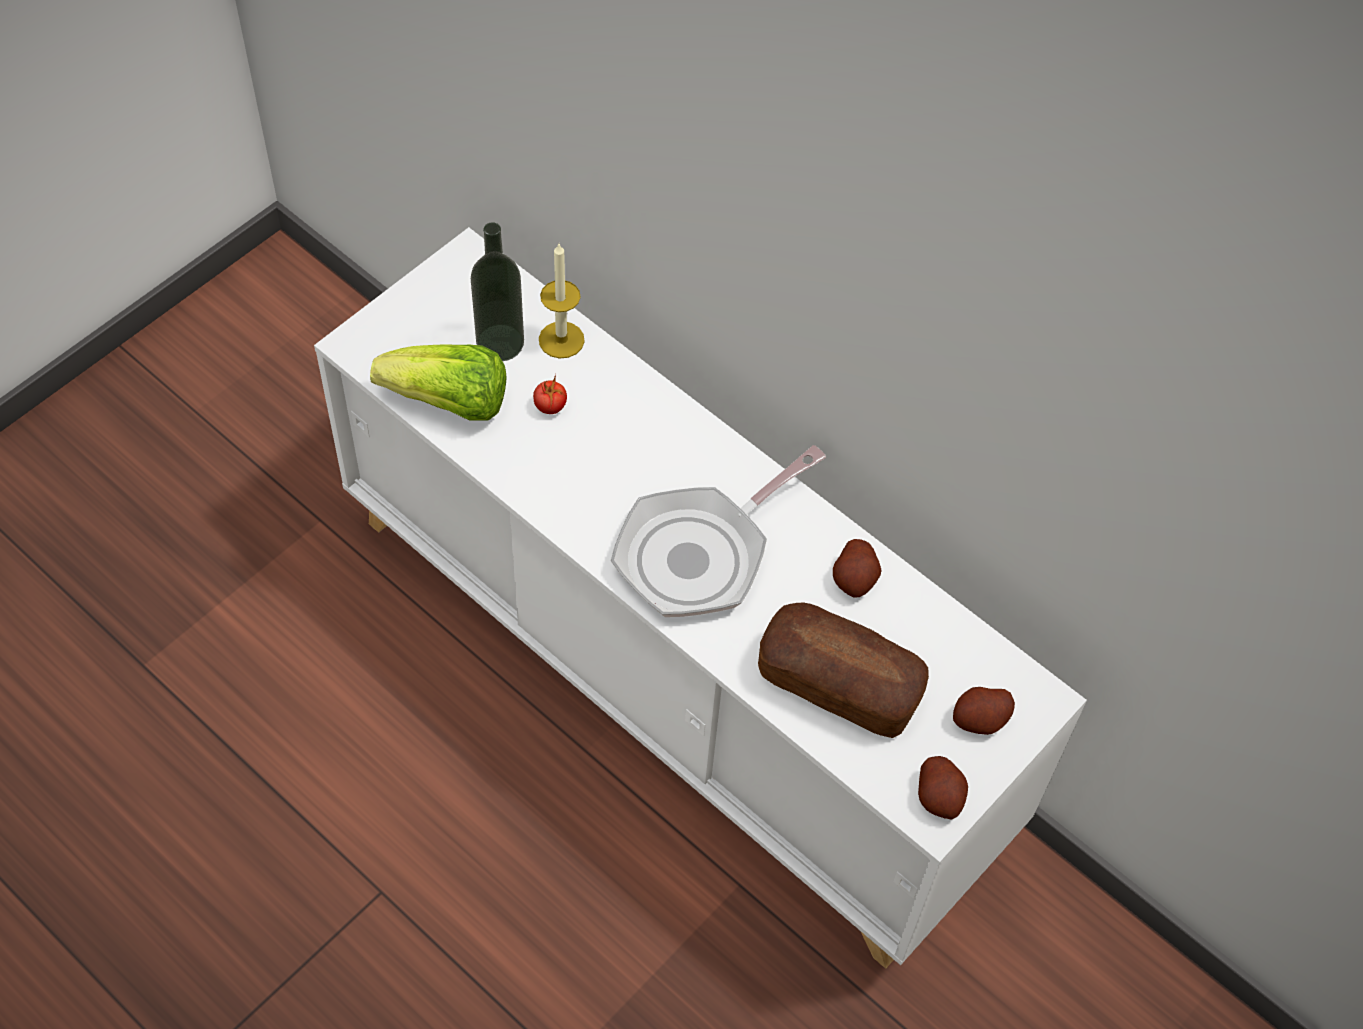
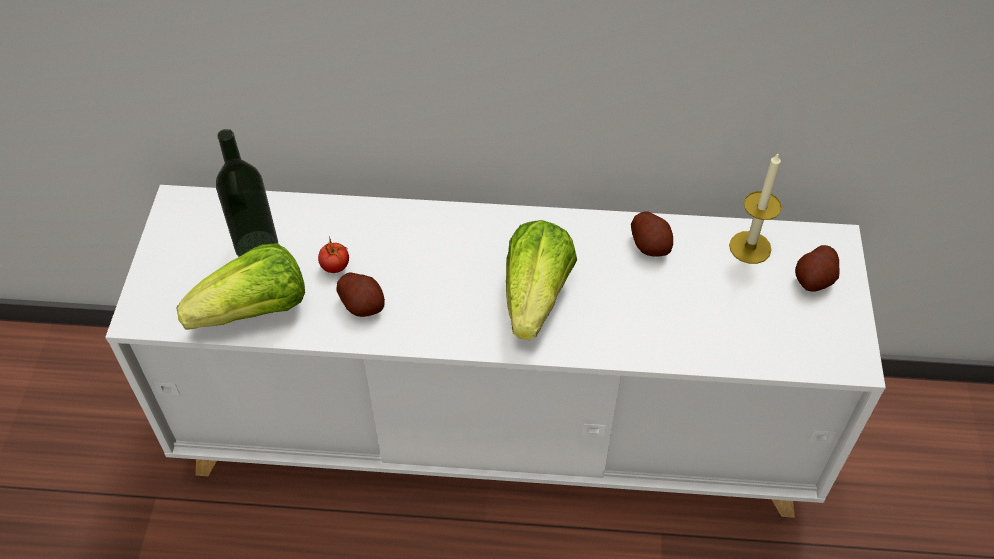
camera: 35 degrees left, 5 degrees down
candle [539,244,585,359] -> candle moved to [729,152,782,264]
frying pan [611,445,826,617] -> lettuce [506,220,577,340]
bread [758,603,929,738] -> none
potato [918,756,968,820] -> potato moved to [336,273,385,317]

